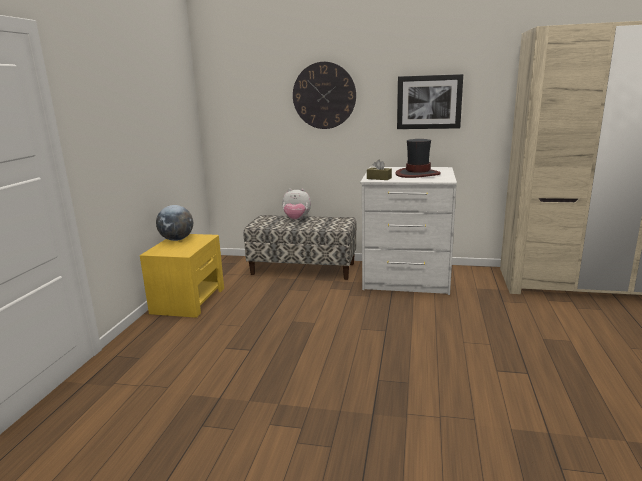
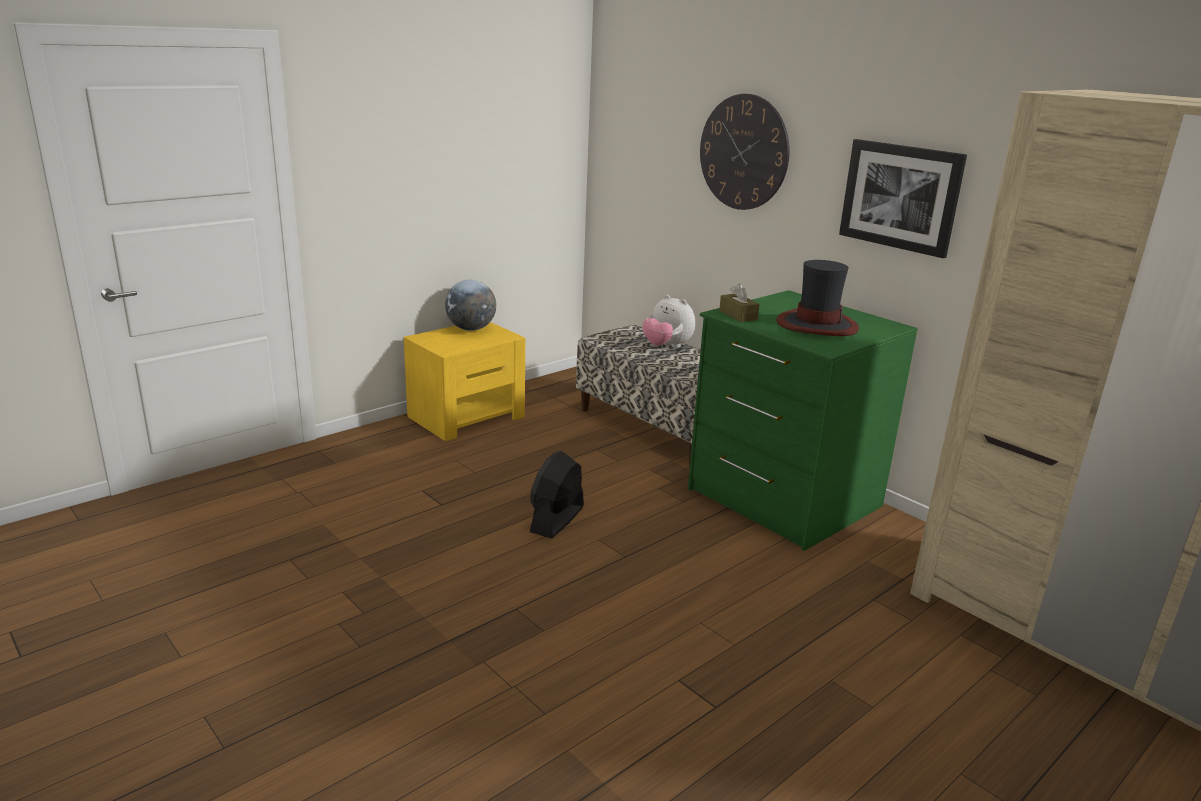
camera: 35 degrees right, 5 degrees up
white dresser [360,167,457,295] -> green dresser [688,290,918,551]
none -> black fan [530,451,584,539]

